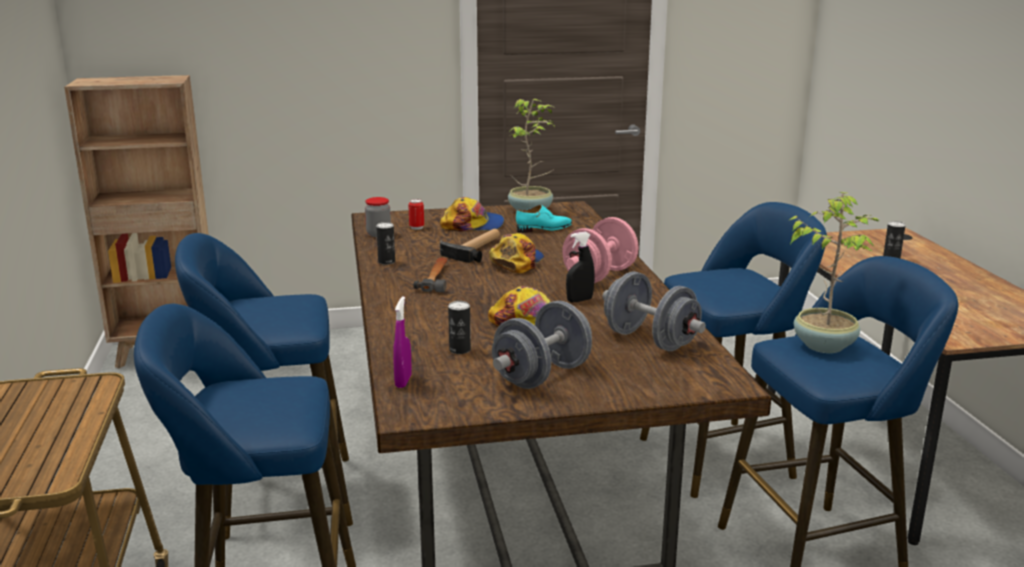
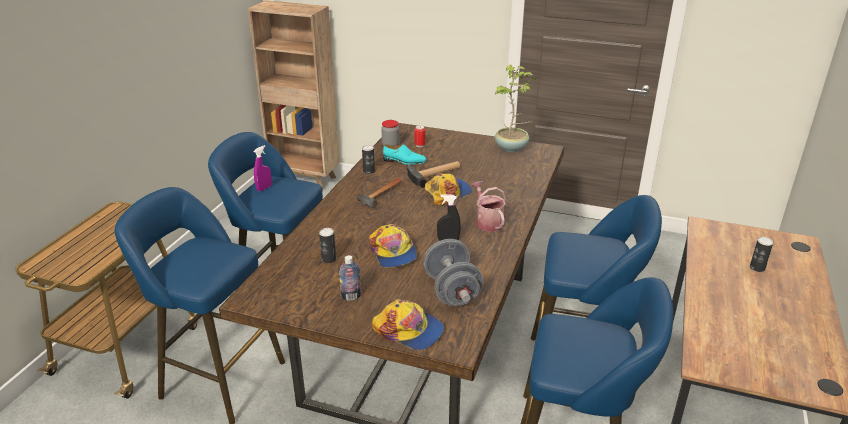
camera: 30 degrees right, 10 degrees up
purple spray bottle [393,296,411,388] -> purple spray bottle moved to [254,145,272,192]
cap [440,197,504,231] -> cap moved to [372,299,444,351]
grey dumbbell [492,301,592,389] -> bottle [339,255,361,301]
turquoise shoe [516,205,572,233] -> turquoise shoe moved to [383,144,427,165]
pink dumbbell [562,217,638,283] -> watering can [472,181,506,232]
potted plant [787,192,879,353] -> none

